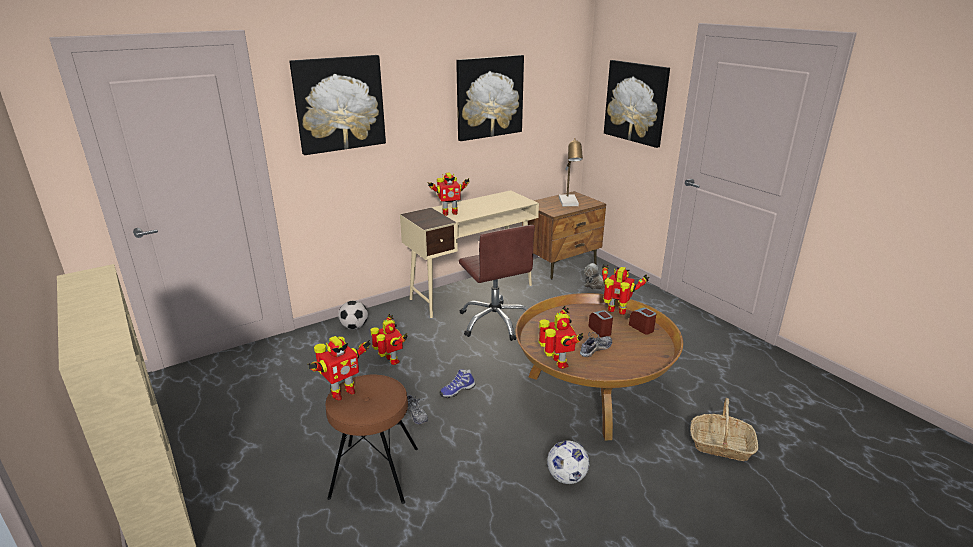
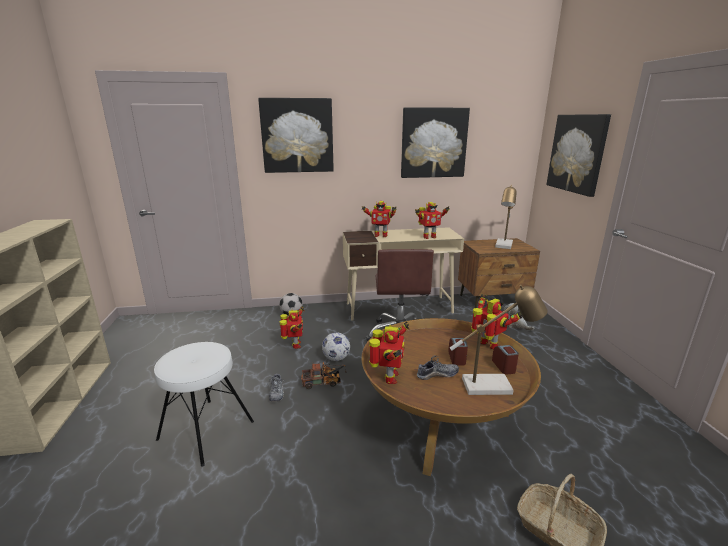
camera: 25 degrees right, 5 degrees down
toy robot [307,336,371,400] -> toy robot moved to [415,202,450,239]
brown stool [325,375,418,504] -> white stool [154,342,254,467]
shoe [440,369,475,398] -> toy truck [301,362,346,389]
football [547,440,589,484] -> football moved to [322,332,350,361]
none -> table lamp [450,285,548,395]

